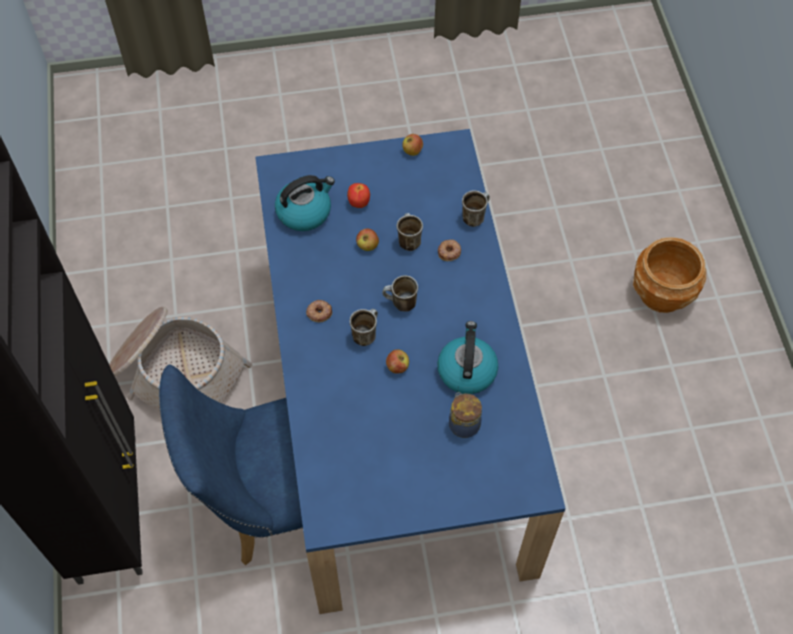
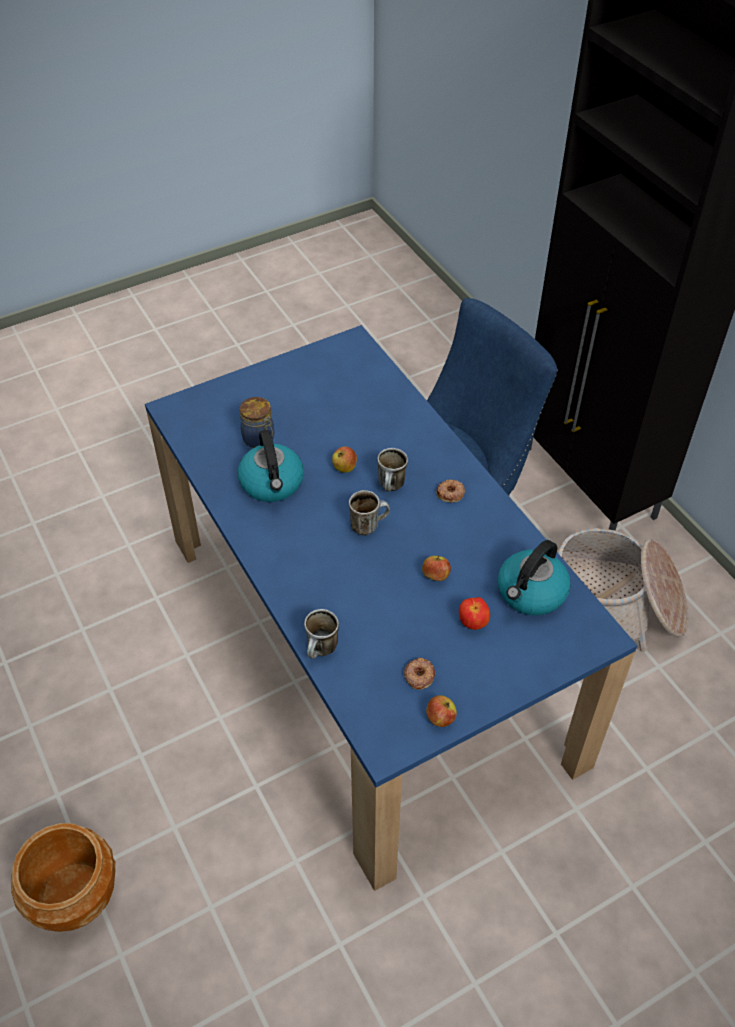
camera: 160 degrees right, 10 degrees down
mug [397,213,423,251] -> none
donut [438,240,461,261] -> donut moved to [404,658,435,690]

